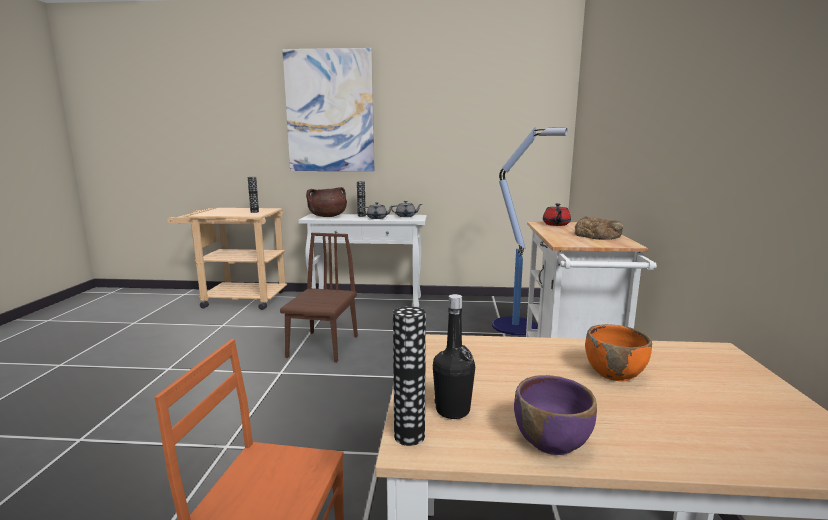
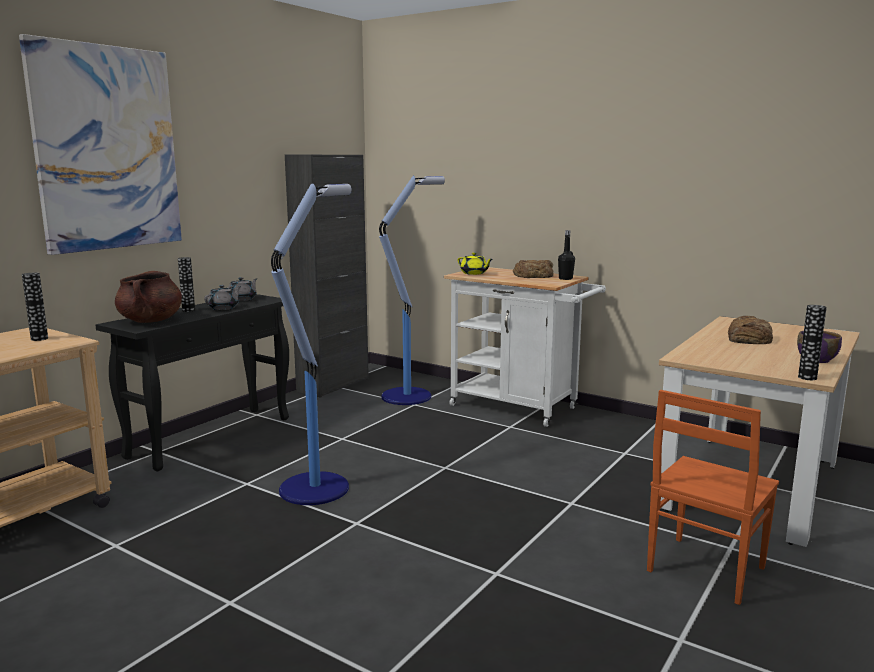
camera: 60 degrees left, 0 degrees up
brown chair [280,233,358,362] -> floor lamp [271,183,352,505]
white console table [298,214,427,307] -> black console table [95,294,289,472]
black bottle [433,294,475,419] -> black bottle moved to [558,230,575,280]
red teapot [543,203,571,226] -> yellow teapot [458,252,492,275]
orange bowl [585,324,652,381] -> bread [728,316,773,344]
none -> black cabinet [285,155,369,398]

